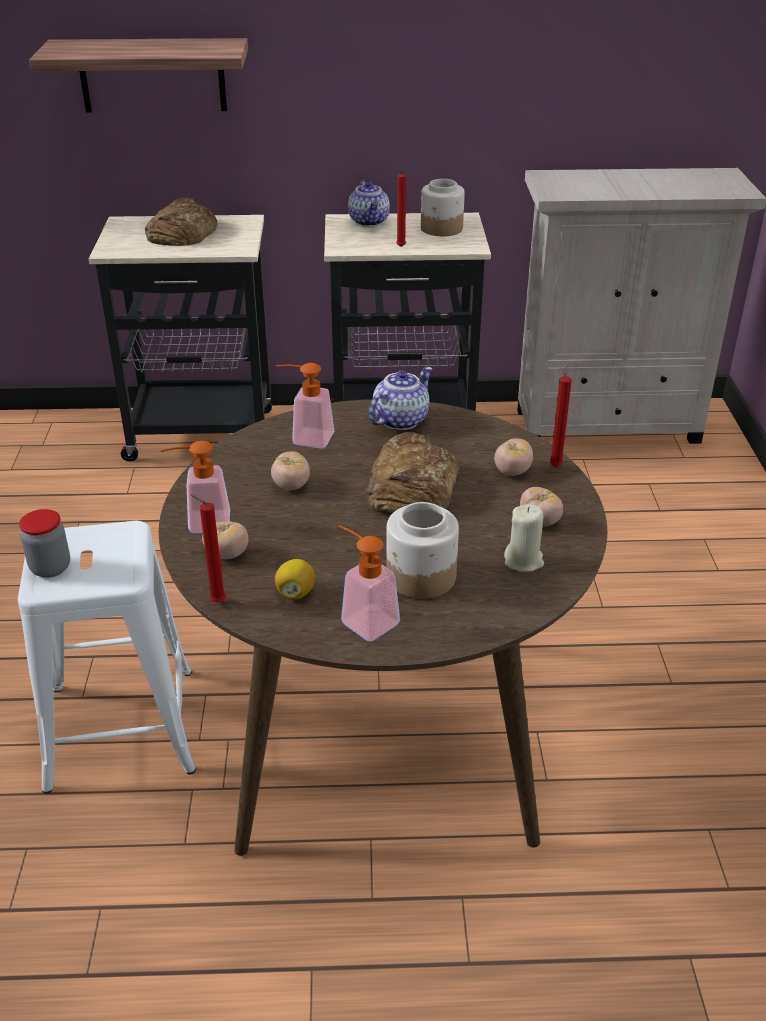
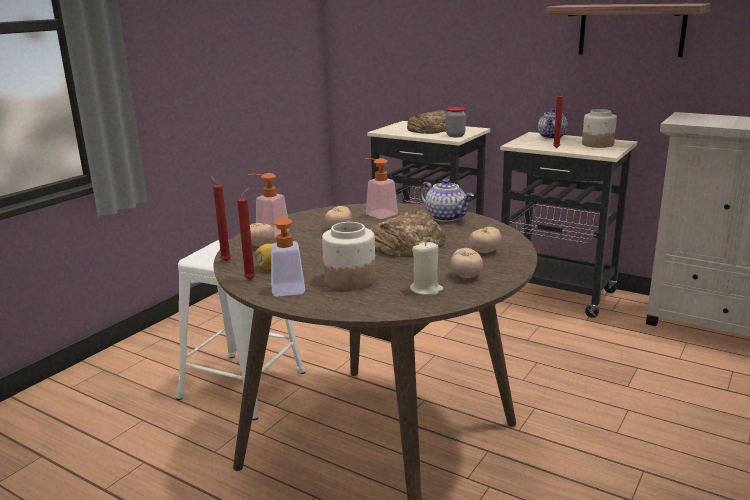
camera: 35 degrees right, 15 degrees down
jar [19,509,70,578] -> jar moved to [446,107,466,137]
shelf [29,38,248,113] -> shelf moved to [546,3,711,57]
teapot [368,367,433,430] -> teapot turned 60 degrees clockwise [419,179,474,222]
red candle [549,363,572,467] -> red candle moved to [237,188,256,280]

